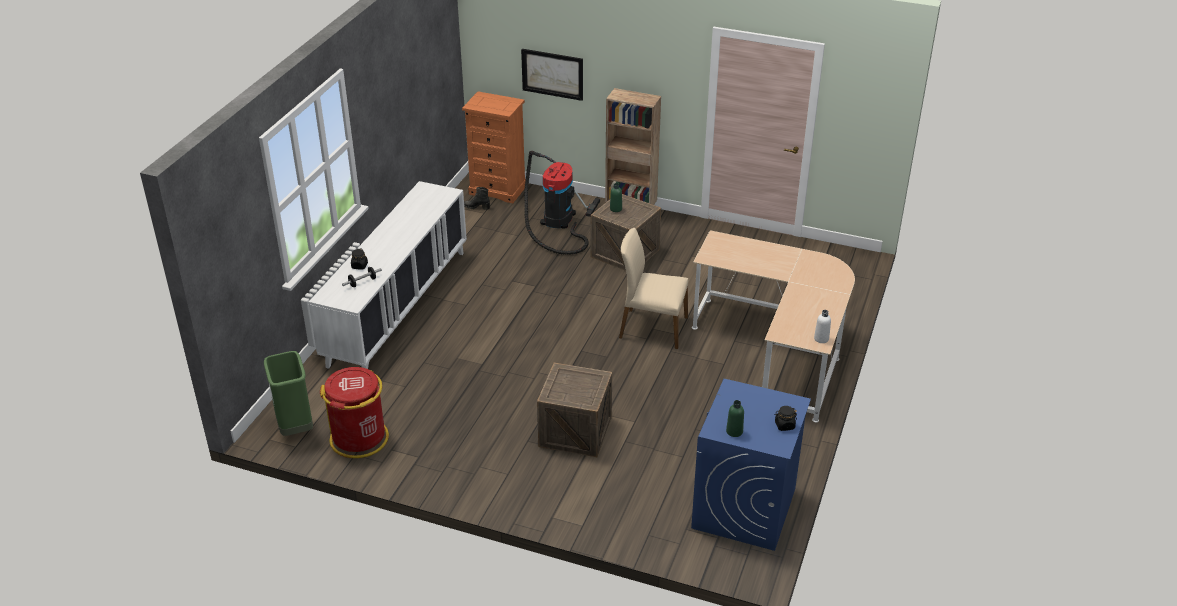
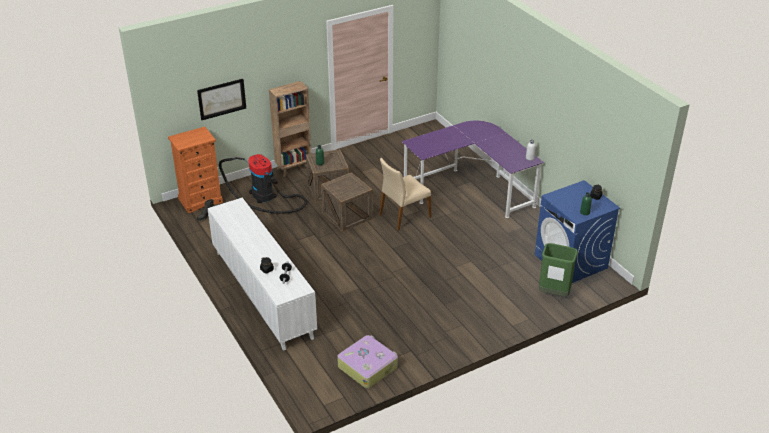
camera: 50 degrees left, 0 degrees up
green trash can [264,351,313,436] -> green trash can moved to [539,243,578,296]
red trash can [320,367,389,458] -> suitcase [337,335,398,388]
crate [537,363,612,457] -> crate moved to [321,172,373,232]
beige desk [692,230,855,423] -> purple desk [401,121,544,218]

